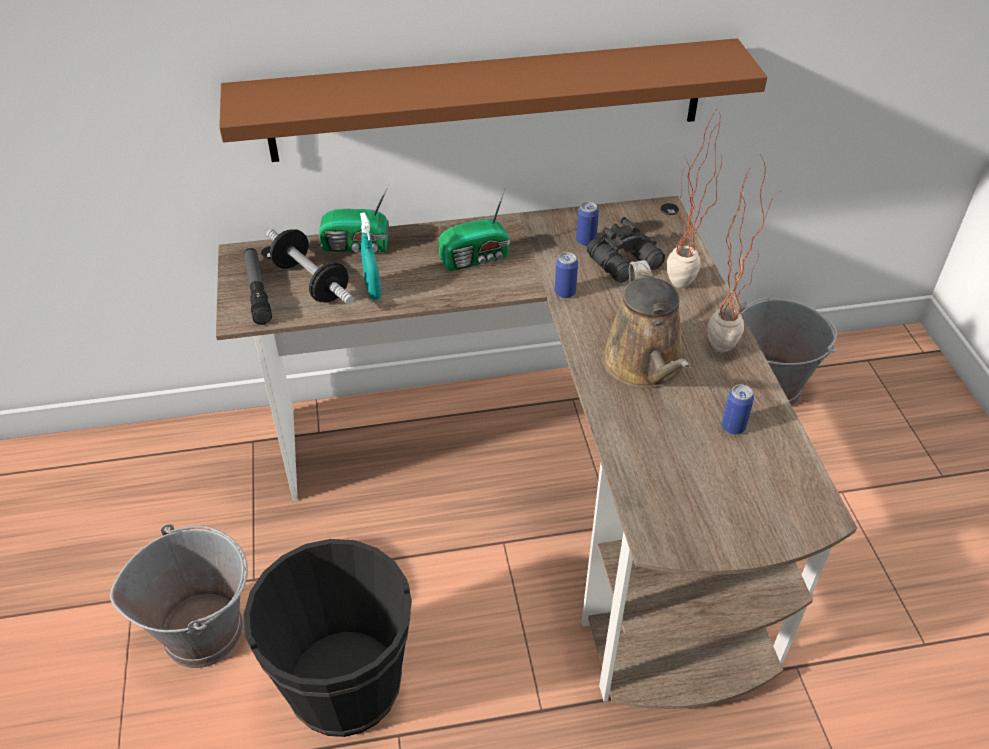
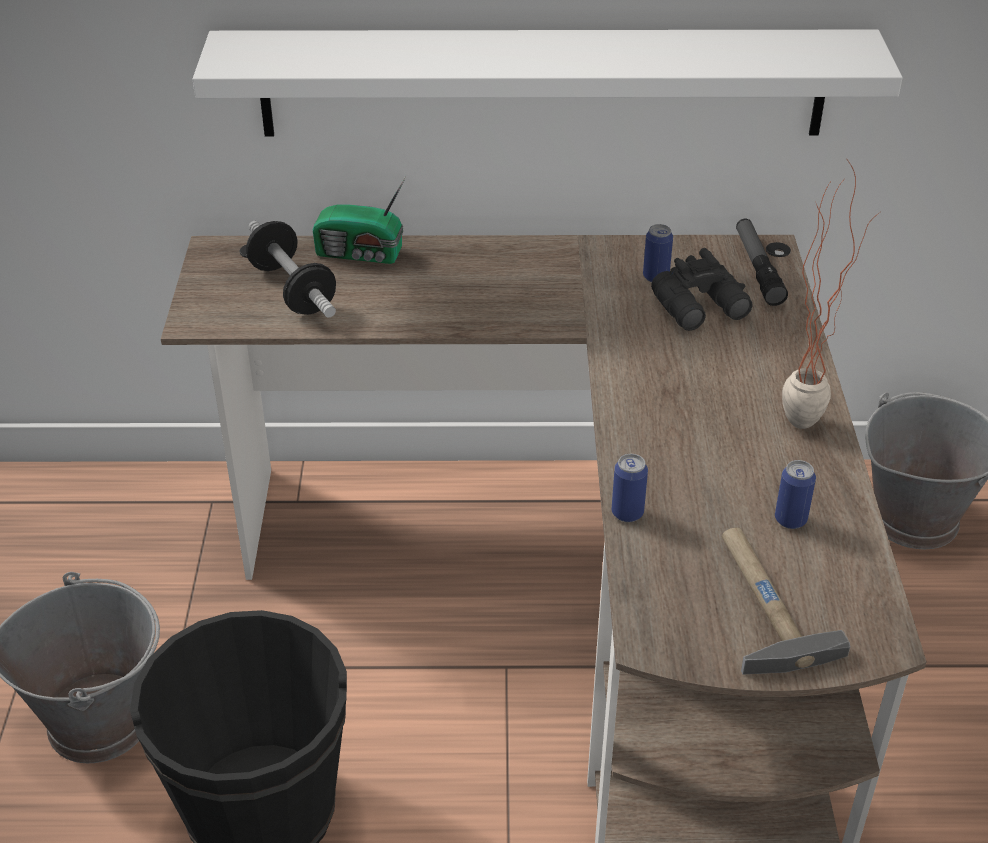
camera: 10 degrees right, 5 degrees down
brown shelf [219,38,767,162] -> white shelf [192,30,902,137]
flashlight [244,248,272,325] -> flashlight moved to [736,219,788,306]
turquoise spray bottle [360,212,381,300] -> none
radio [438,189,510,271] -> none
can [555,252,578,298] -> can moved to [612,454,648,522]
brown watering can [602,260,691,388] -> none
potted plant [667,109,722,288] -> none
none -> hammer [722,528,850,675]

